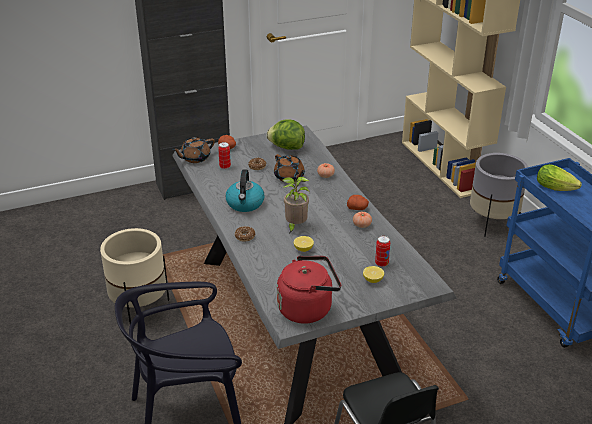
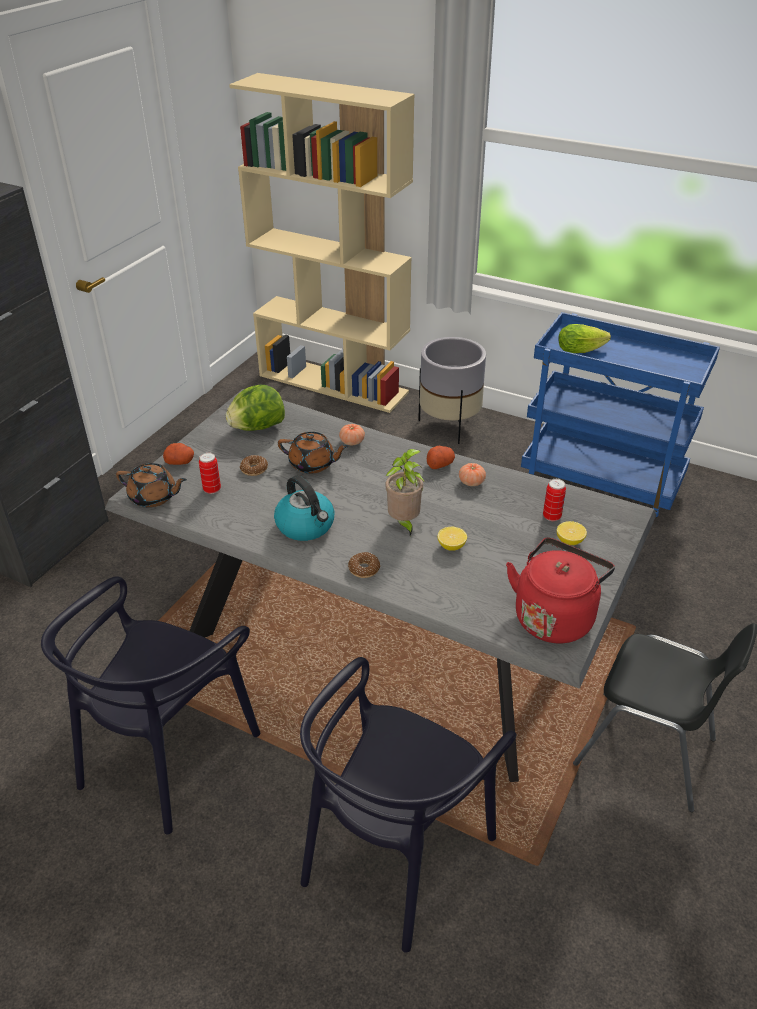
camera: 40 degrees left, 5 degrees up
beige planter [100,228,169,324] -> black chair [41,576,260,834]
brown teapot [172,137,215,163] -> brown teapot turned 90 degrees counterclockwise [116,463,187,507]

